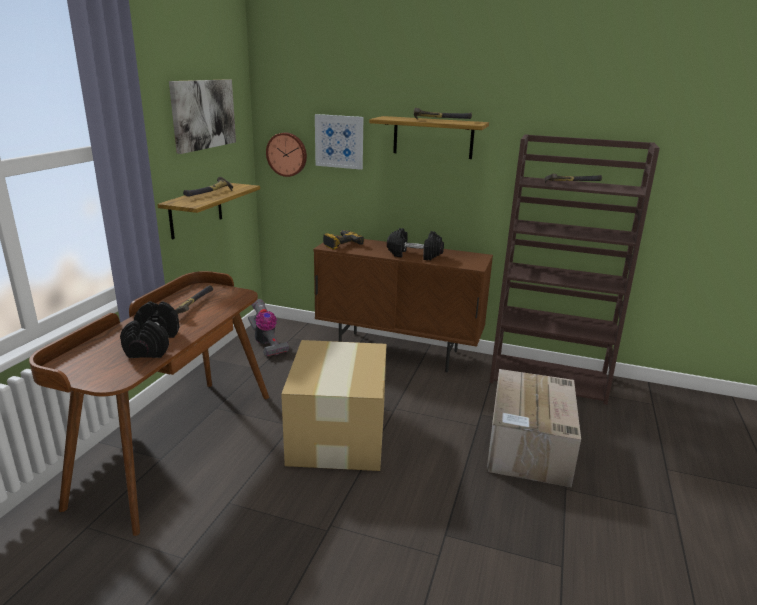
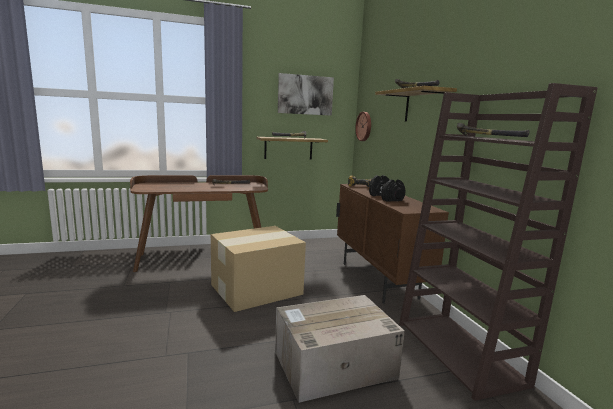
camera: 55 degrees right, 10 degrees down
black dumbbell [120,301,179,358] -> none
vacuum cleaner [248,299,289,357] -> none
picture [315,114,363,170] -> none

